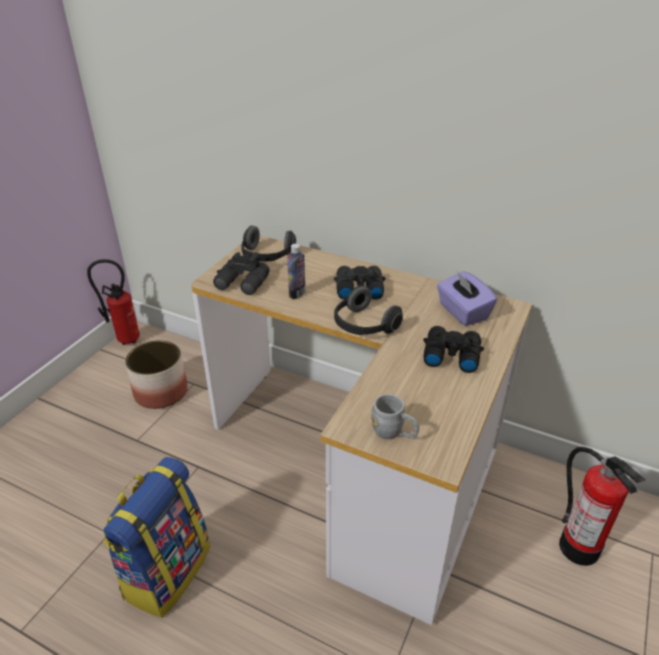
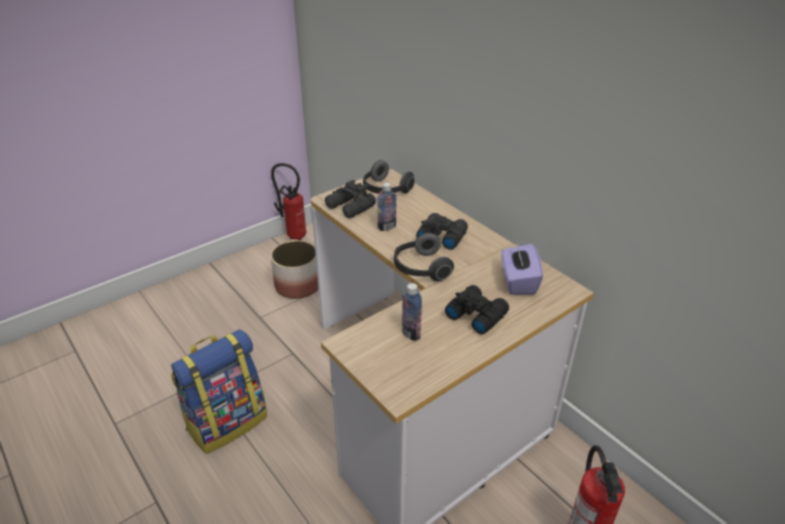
camera: 25 degrees right, 0 degrees up
grey mug [371,394,419,439] -> none
none -> bottle [402,283,422,341]

